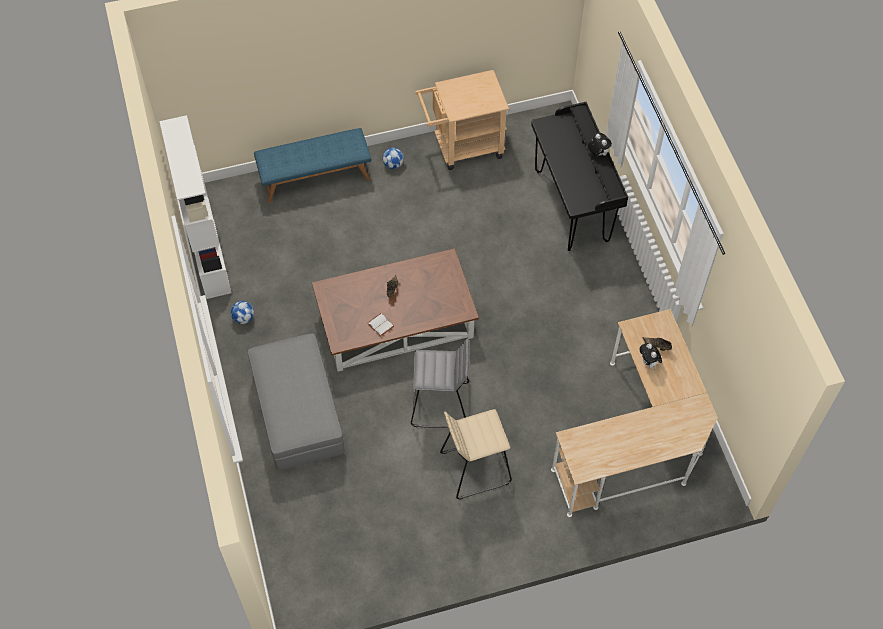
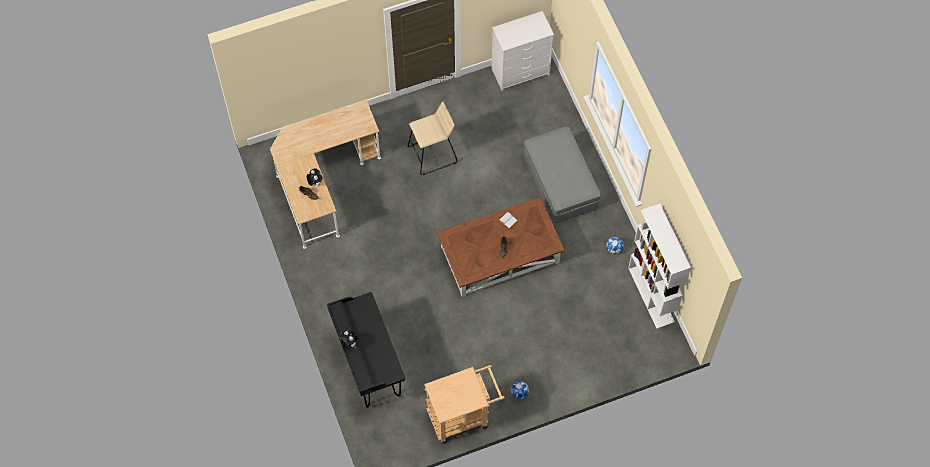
camera: 175 degrees right, 5 degrees up
blue bench [254,128,371,203] -> none
grey stool [411,338,469,428] -> none
none -> white dresser [492,11,554,91]

